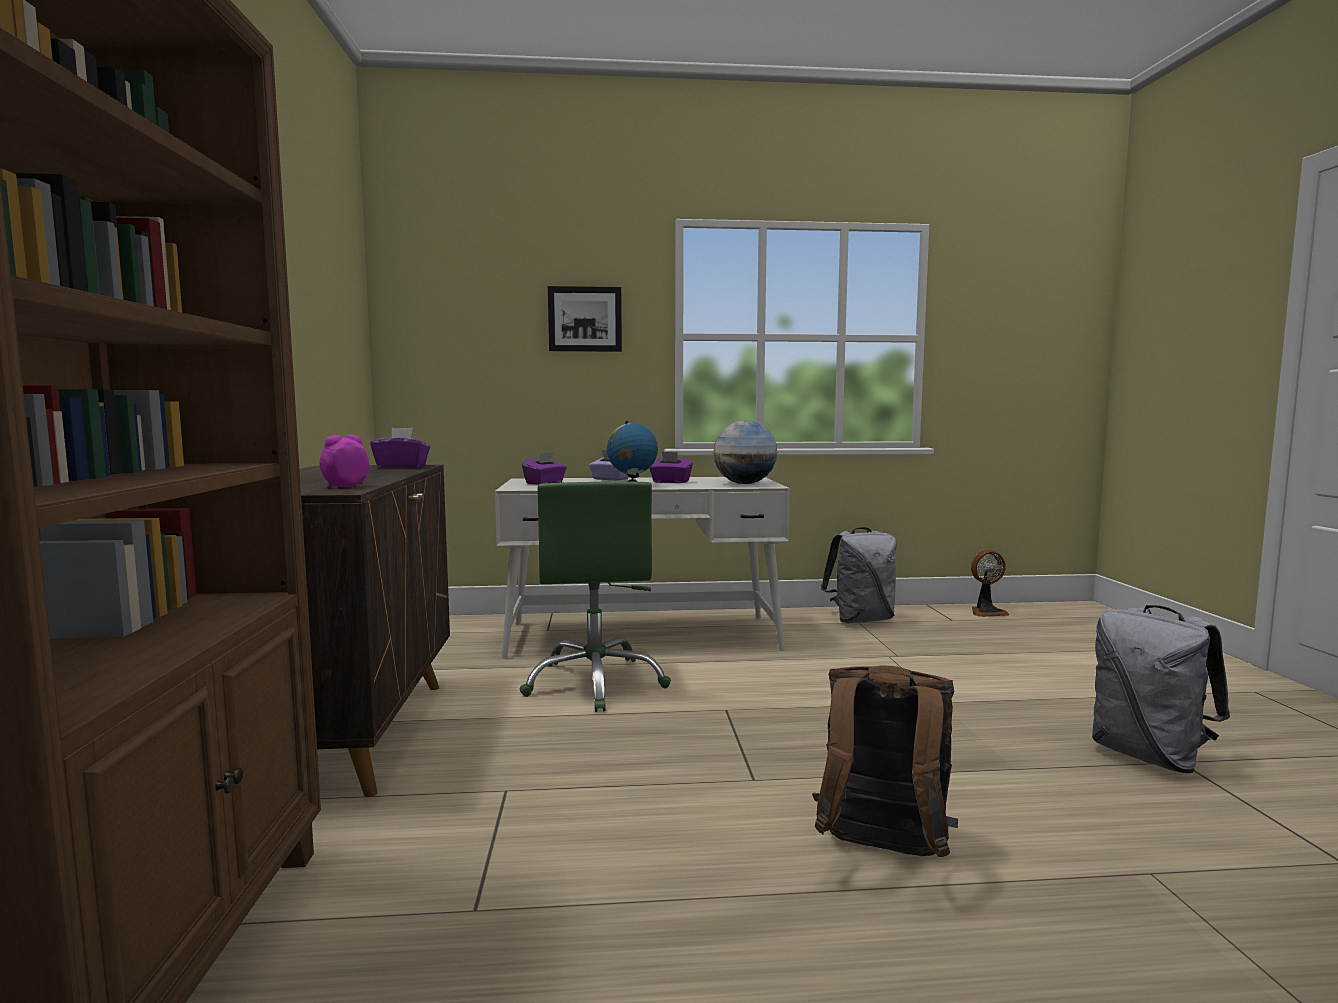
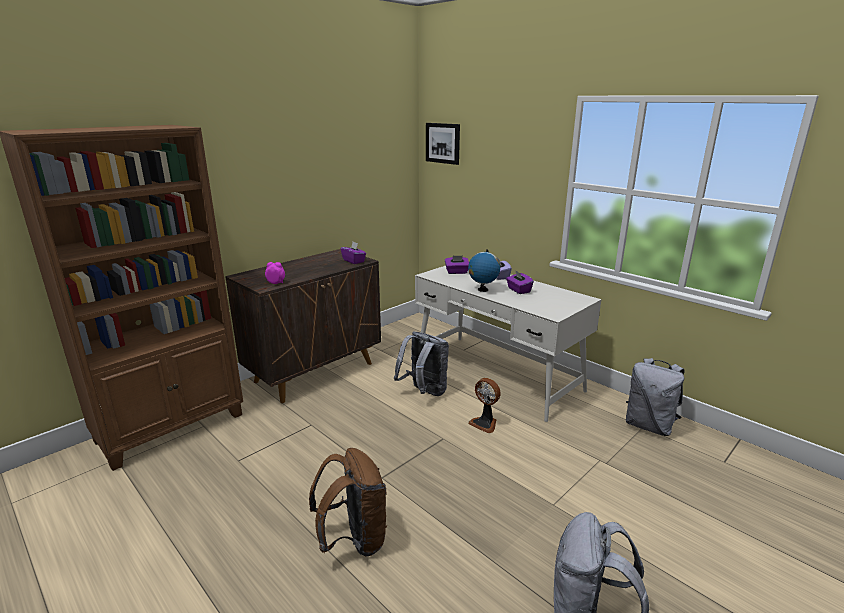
camera: 50 degrees right, 15 degrees up
green office chair [519,482,671,712] -> grey backpack [394,331,449,396]
picture [548,286,622,352] -> picture moved to [426,123,460,165]
globe [713,420,777,484] -> none
fan [971,550,1009,617] -> fan moved to [468,378,501,433]

